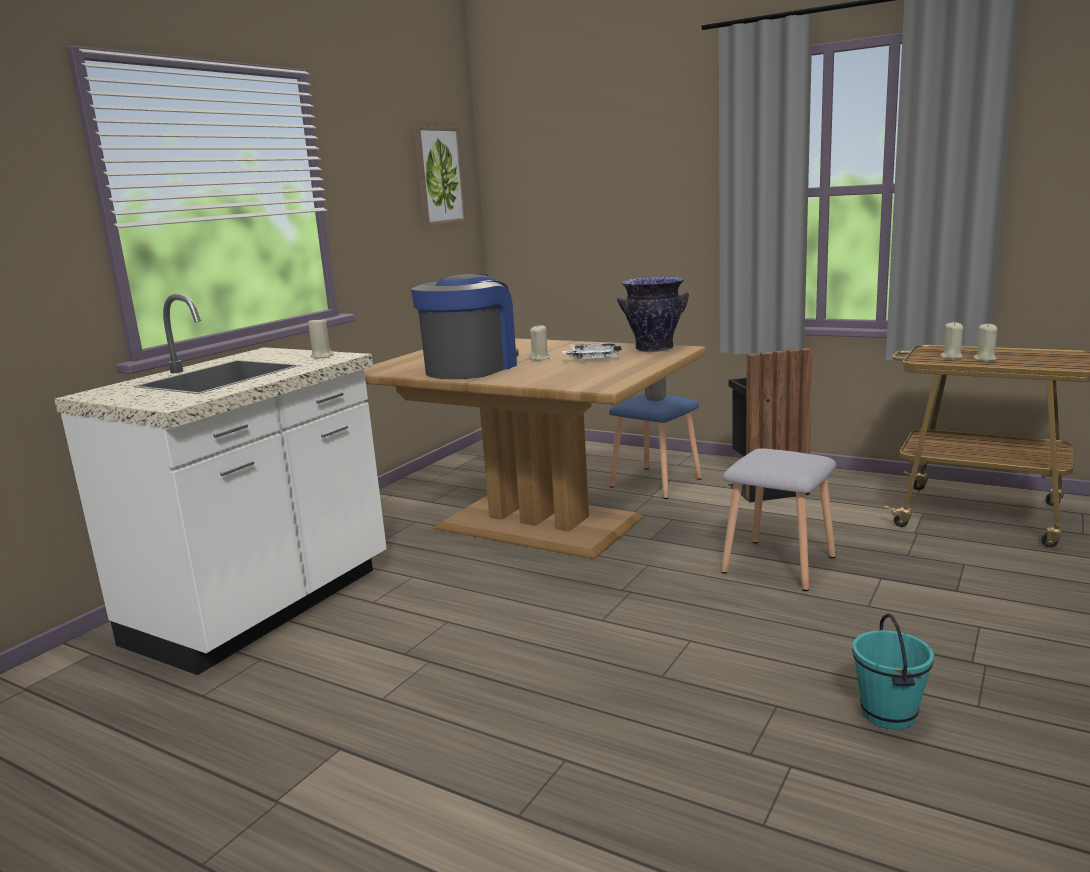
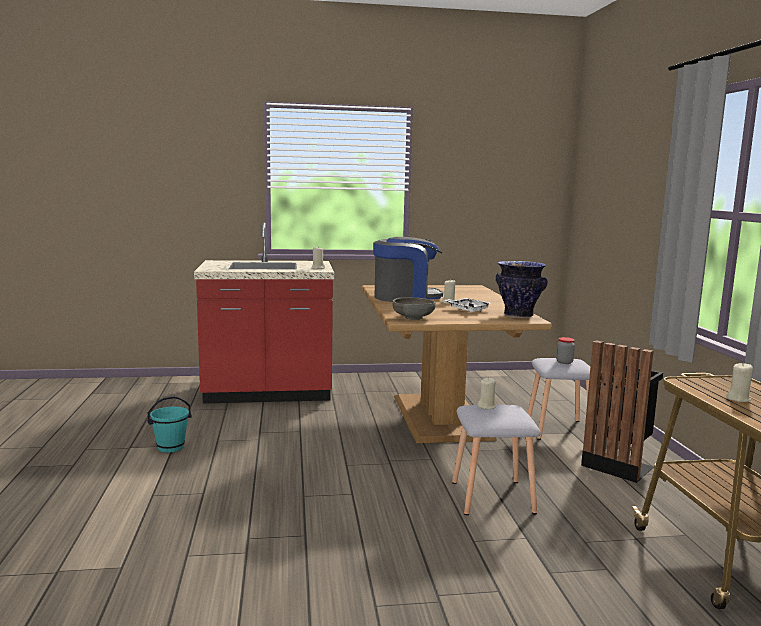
camera: 50 degrees right, 5 degrees down
white counter [54,294,387,675] -> red counter [194,222,334,404]
picture [414,126,467,226] -> none
blue stool [609,394,702,499] -> grey stool [528,358,590,440]
turquoise bucket [852,613,934,730] -> turquoise bucket moved to [147,397,192,453]
beige candle [940,321,963,359] -> beige candle moved to [477,377,496,409]
none -> grey bowl [392,297,436,320]

